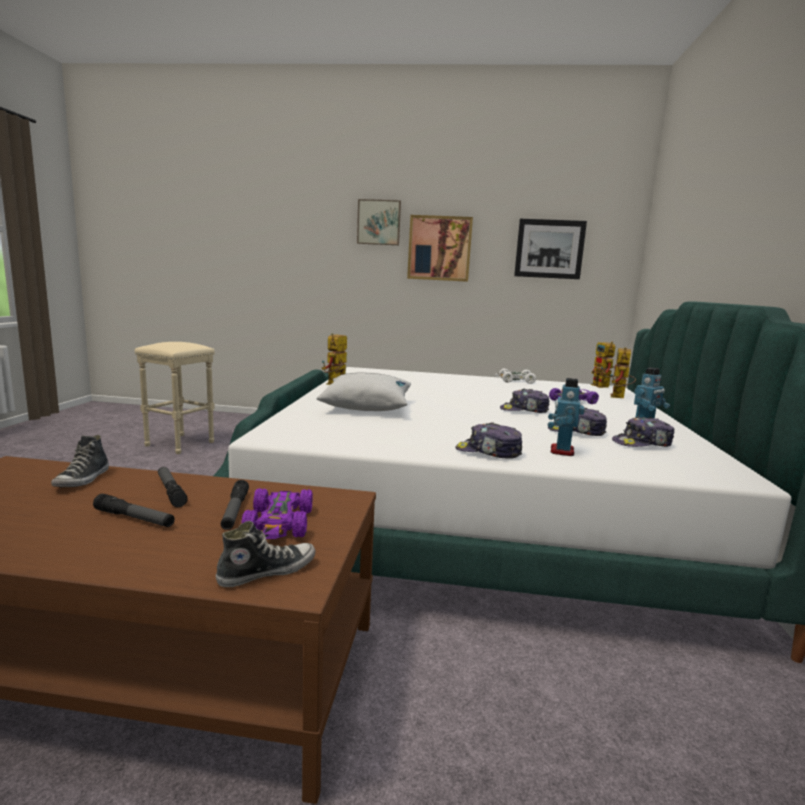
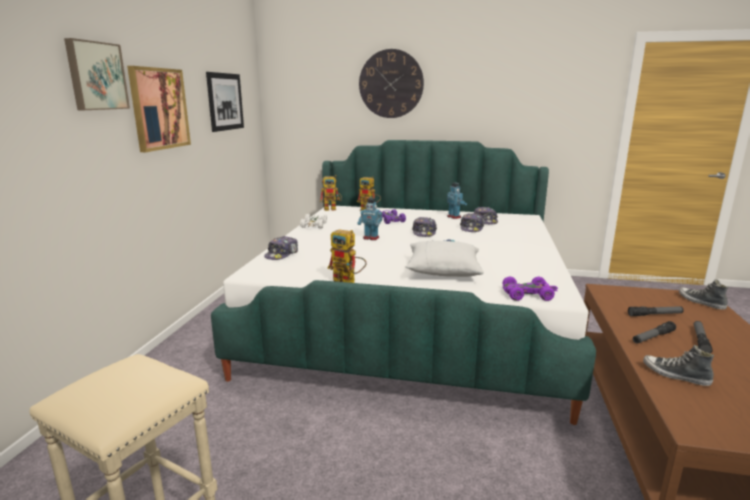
camera: 85 degrees left, 5 degrees up
shoe [51,435,109,488] -> shoe turned 150 degrees counterclockwise [643,345,714,386]
purple toy car [241,488,313,539] -> purple toy car moved to [502,276,558,301]
cap [455,422,522,459] -> cap moved to [264,236,298,260]
toy robot [548,378,585,456] -> toy robot moved to [358,198,382,240]
none -> wall clock [359,49,424,118]

